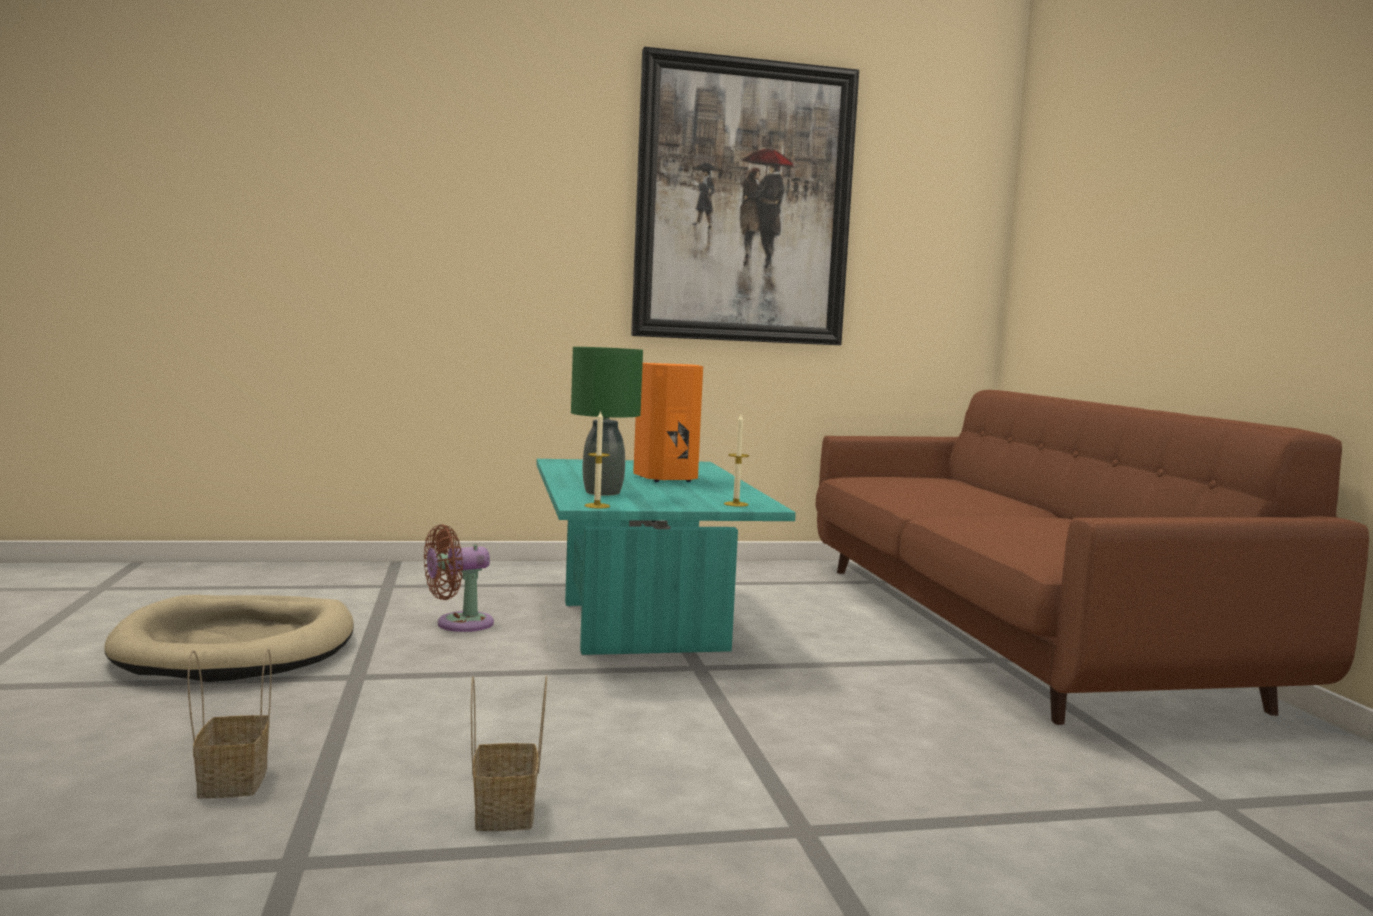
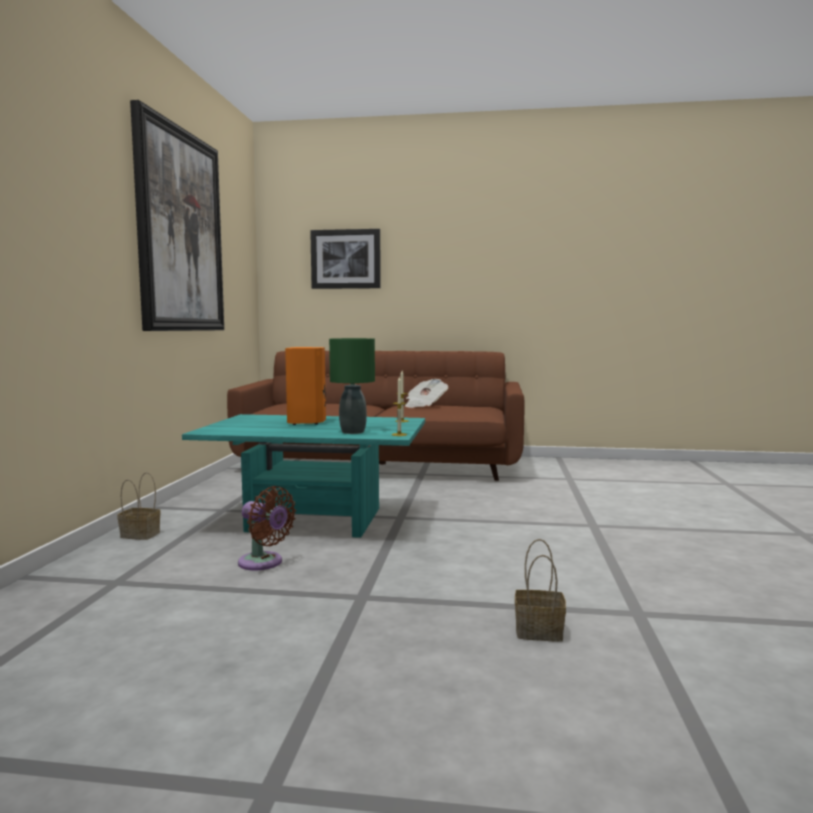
camera: 70 degrees left, 0 degrees up
beige dog bed [105,595,354,682] -> none
brown fan [424,524,494,632] -> brown fan turned 45 degrees counterclockwise [238,486,296,570]
basket [471,676,547,831] -> basket moved to [117,472,161,540]
none -> picture [310,229,381,289]
none -> newspaper [405,379,448,408]

